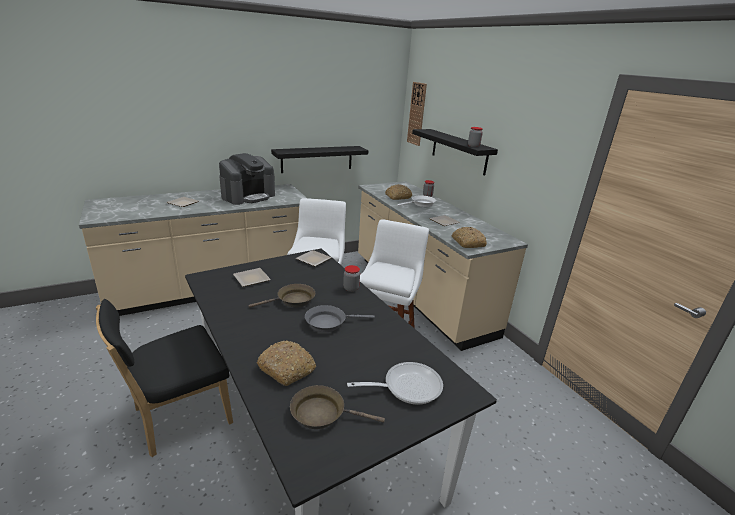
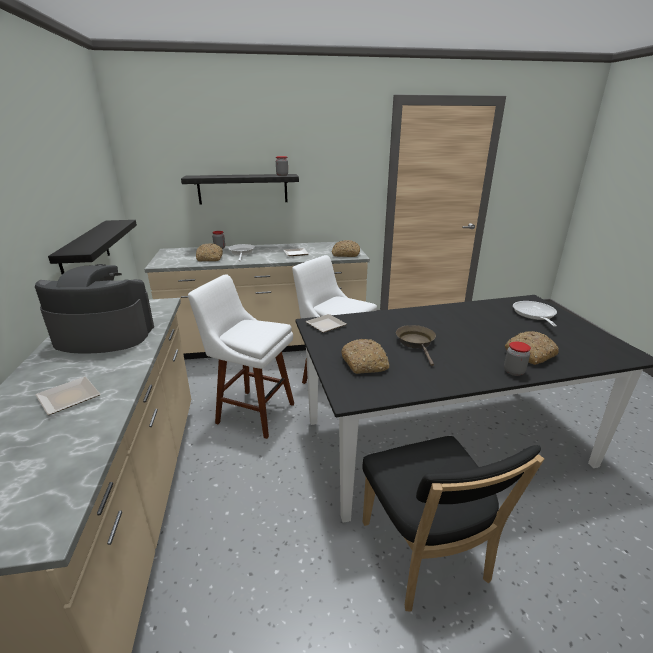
camera: 70 degrees left, 0 degrees up
coffee machine [219,153,275,205] -> coffee machine turned 60 degrees counterclockwise [35,264,154,353]
plate [233,268,271,287] -> bread [341,339,390,374]
brown frying pan [290,385,385,429] -> none
grey frying pan [305,305,375,332] -> none
jar [343,265,360,292] -> jar moved to [504,342,531,376]
wall clock [407,82,427,146] -> none

